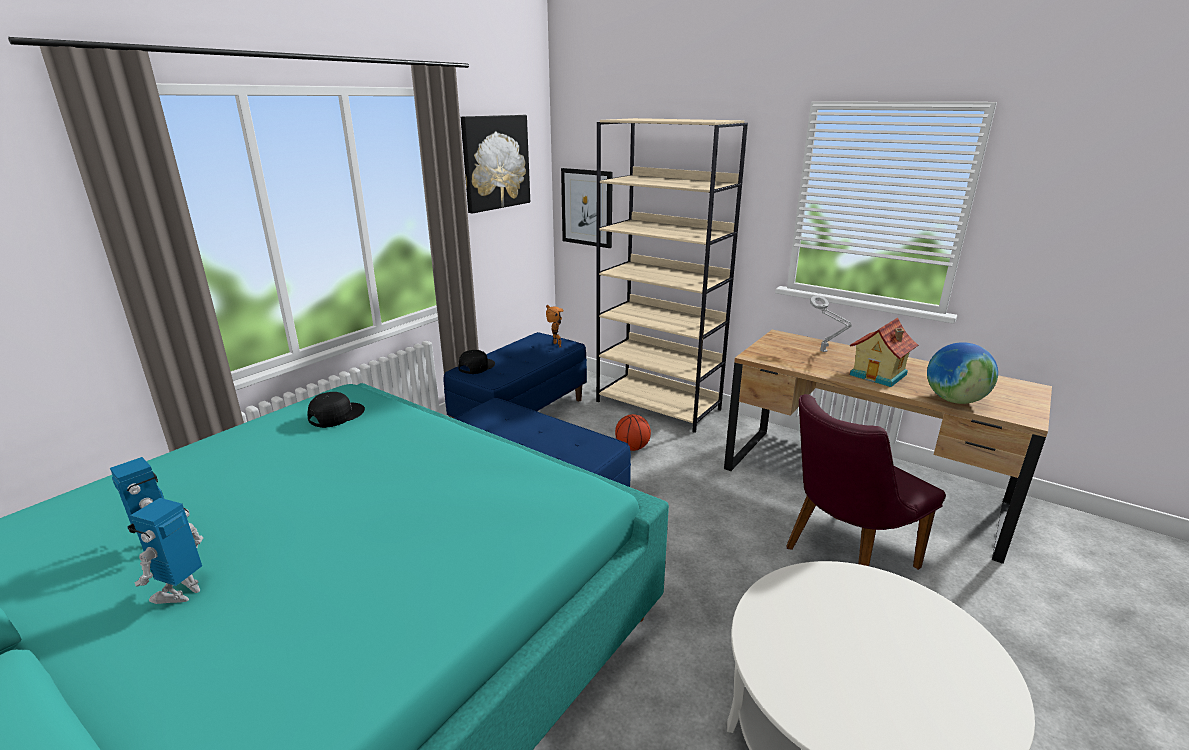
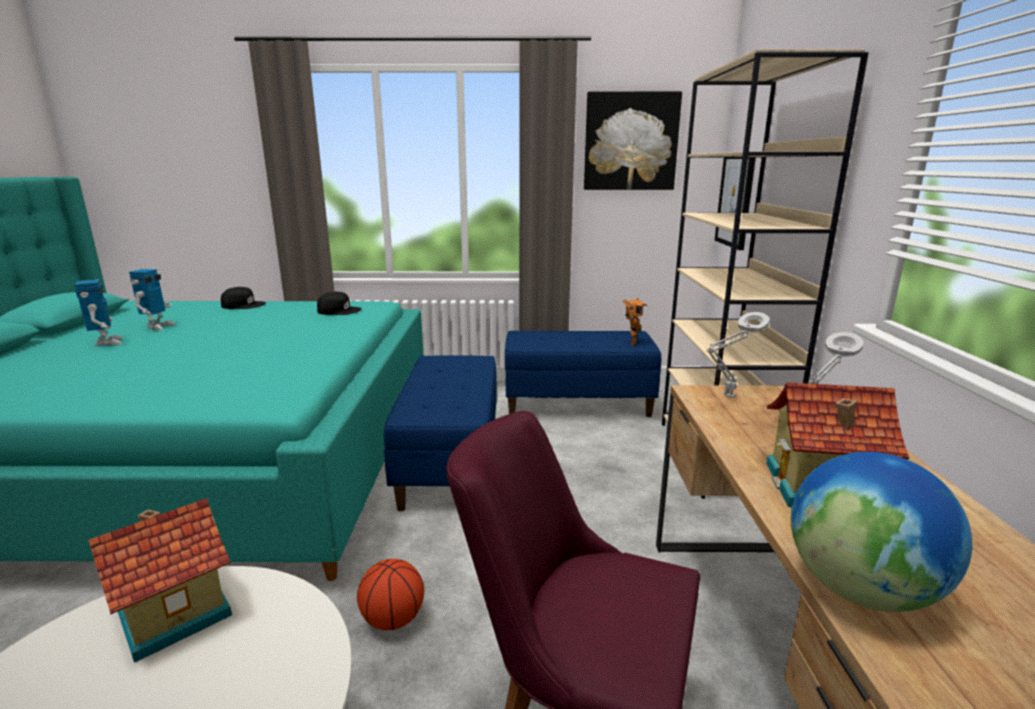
camera: 55 degrees right, 5 degrees down
toy robot [127,498,204,604] -> toy robot turned 75 degrees clockwise [75,279,123,346]
black cap [458,350,495,374] -> black cap moved to [221,287,266,309]
basketball [615,414,651,451] -> basketball moved to [357,559,424,630]
none -> toy house [89,498,232,663]
none -> grey table lamp [707,312,770,398]

